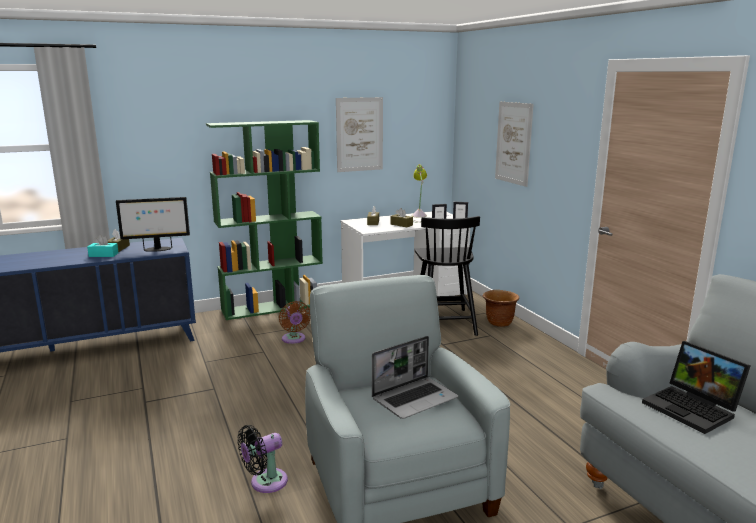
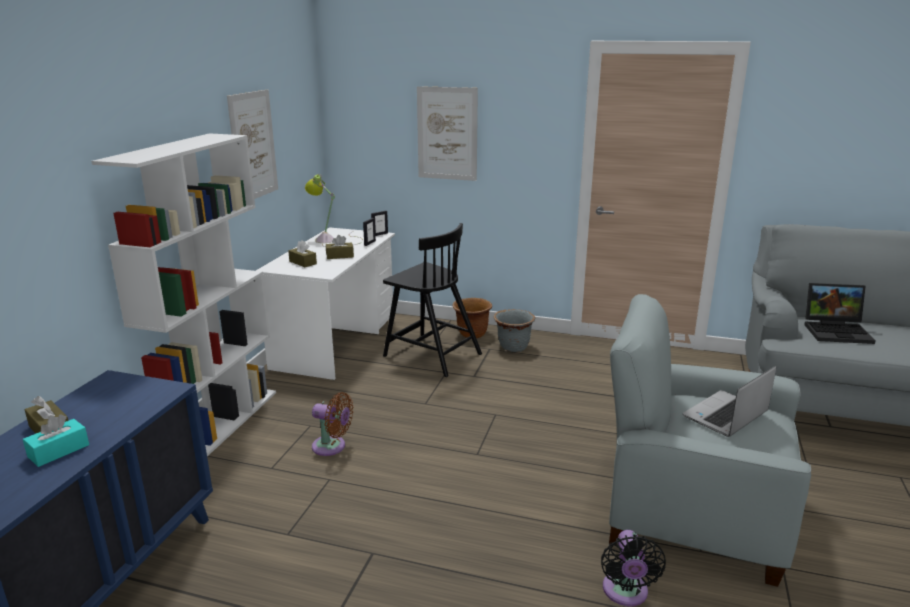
camera: 50 degrees left, 5 degrees up
monitor [116,197,190,252] -> none
green bookcase [206,120,323,320] -> white bookcase [91,133,276,456]
laptop [372,336,458,419] -> laptop turned 135 degrees counterclockwise [683,366,776,437]
none -> grey planter [494,309,535,352]

